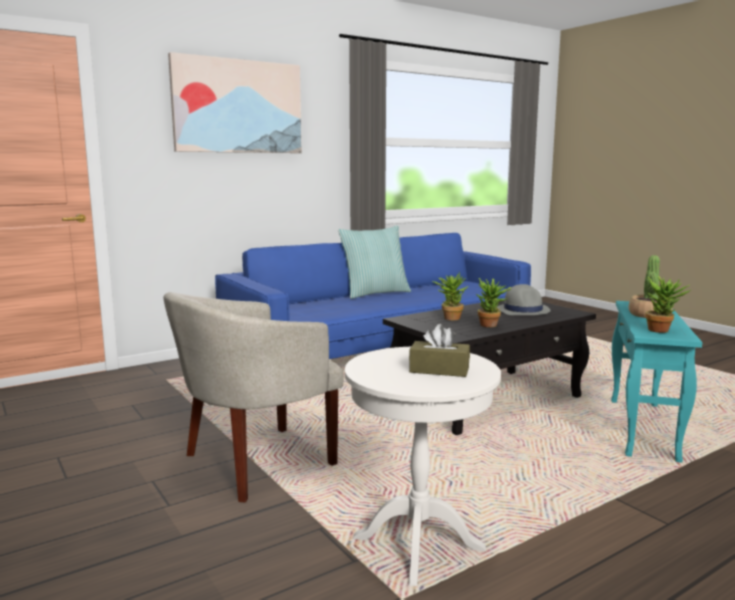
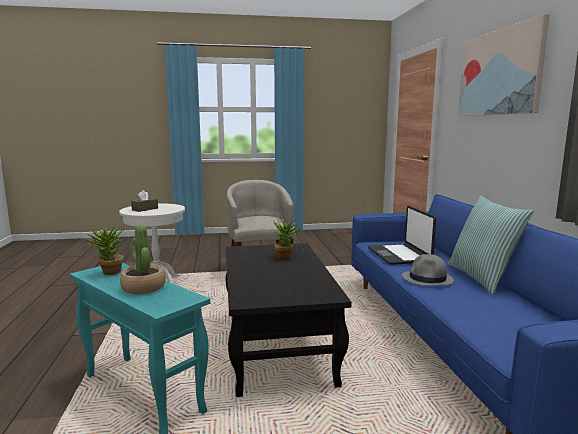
camera: 115 degrees right, 0 degrees up
potted plant [476,278,512,327] -> none
grey hat [497,284,551,315] -> grey hat moved to [402,254,454,286]
none -> laptop [368,206,436,265]

